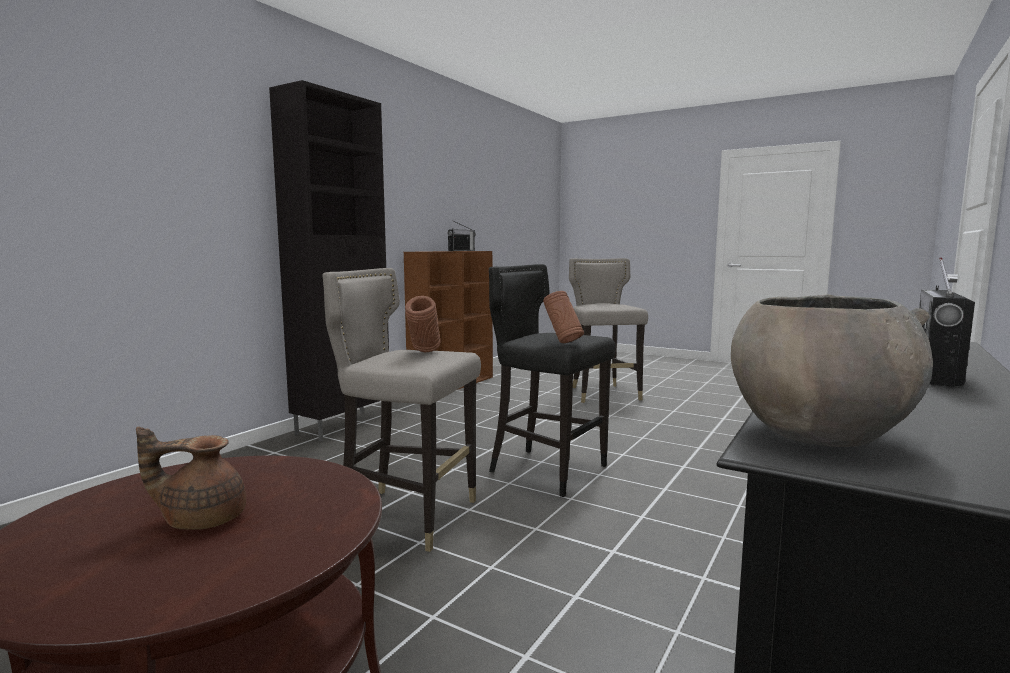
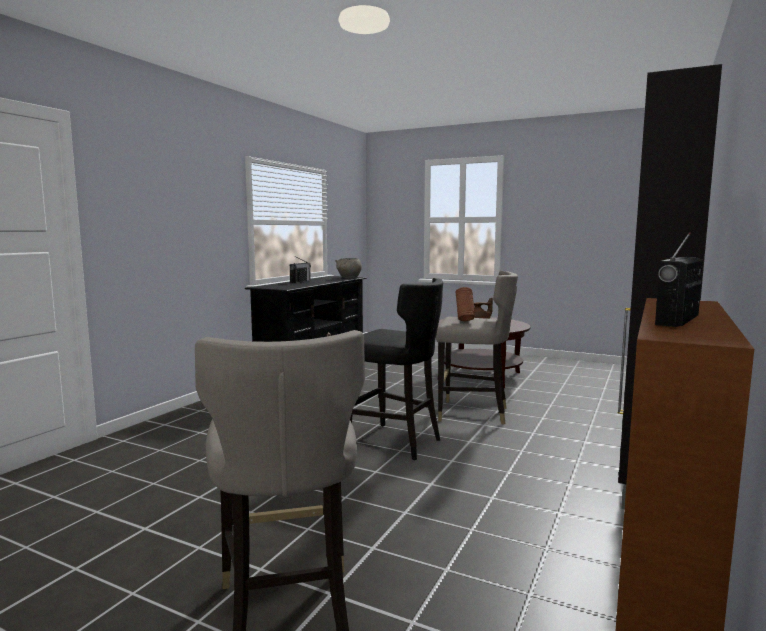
camera: 175 degrees right, 0 degrees up
brown vase [543,291,584,343] -> none

